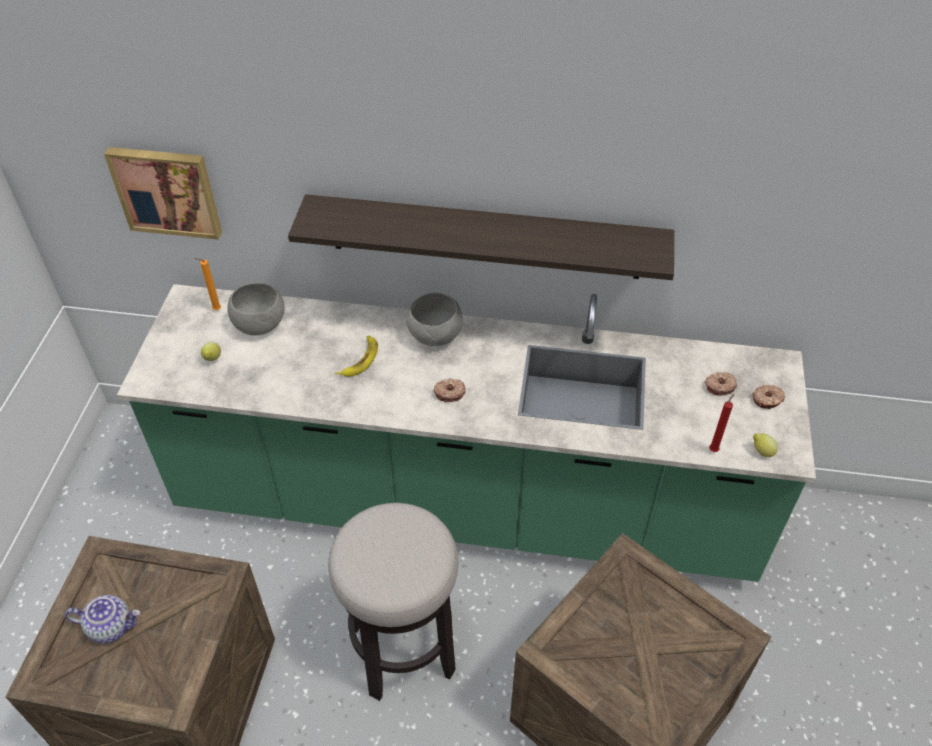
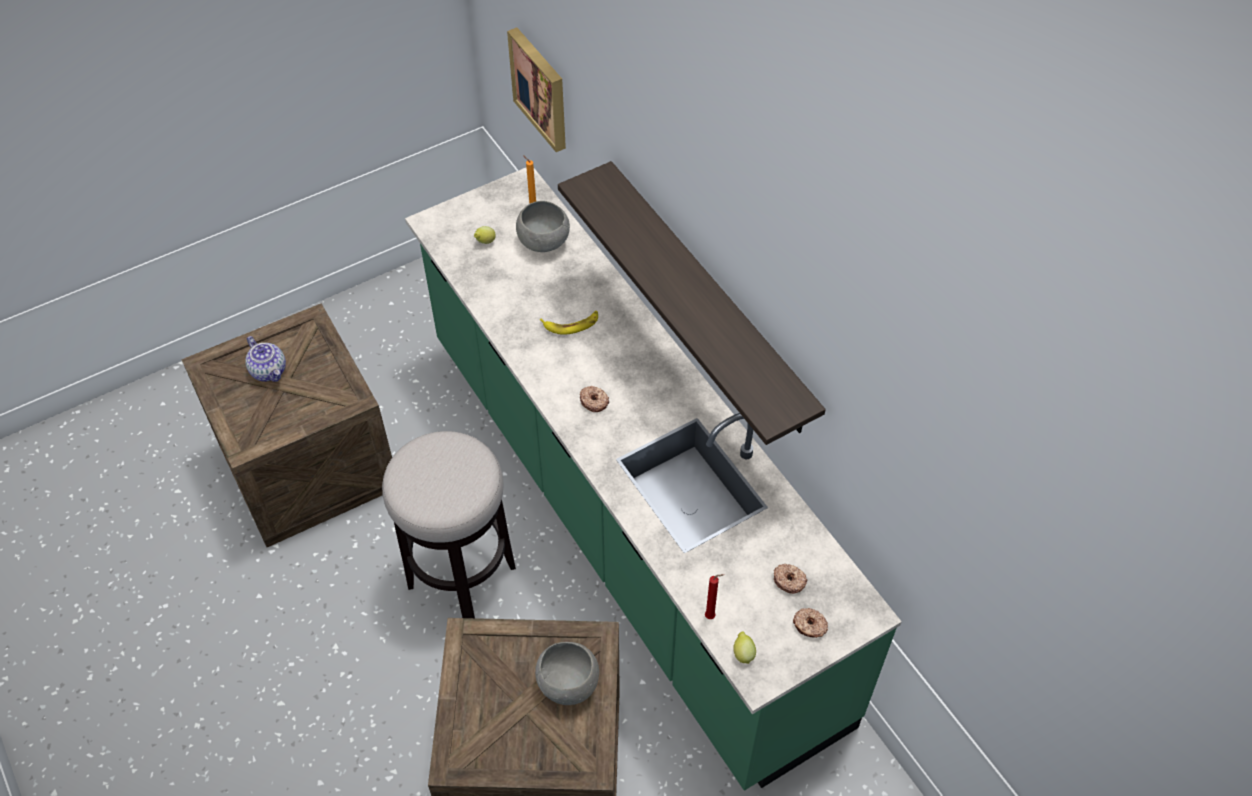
camera: 50 degrees right, 5 degrees up
grey bowl [406,292,463,346] -> grey bowl moved to [535,642,599,705]

